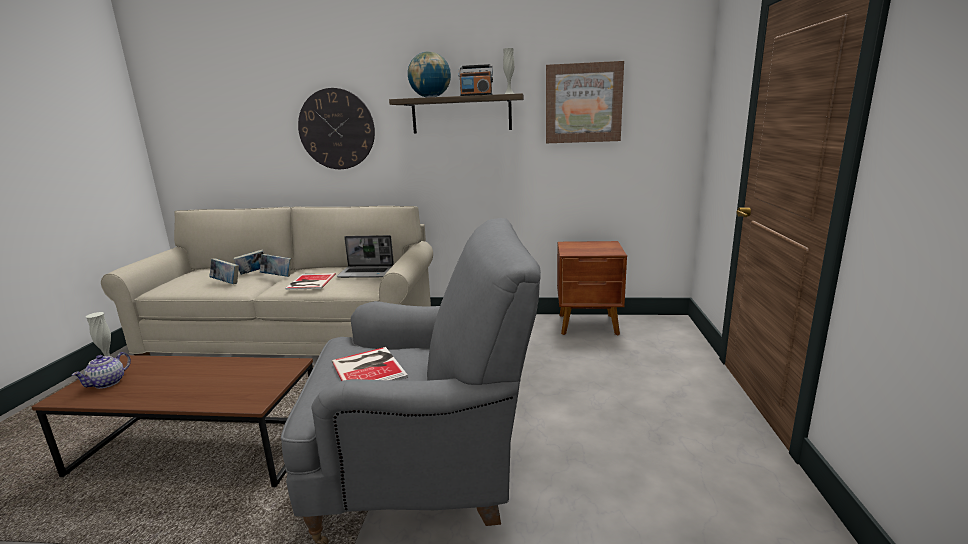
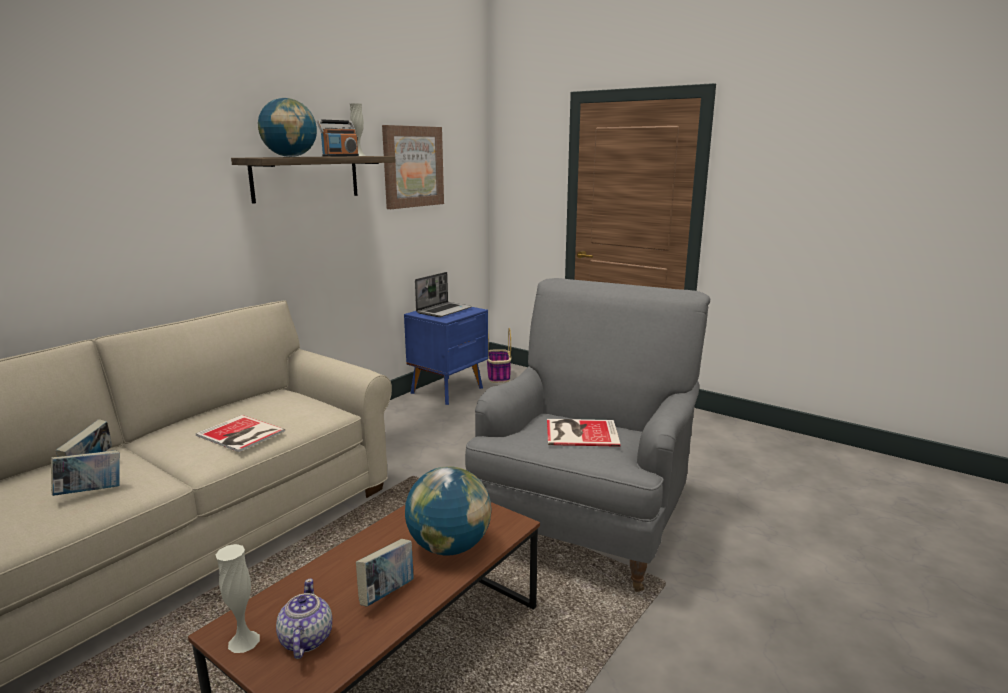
camera: 60 degrees left, 0 degrees up
teapot [72,352,131,389] -> teapot turned 150 degrees counterclockwise [276,579,332,659]
book [260,254,292,277] -> book moved to [356,539,413,607]
wall clock [298,88,375,169] -> none
laptop [337,235,394,278] -> laptop moved to [415,272,472,317]
brown nightstand [557,241,627,335] -> blue nightstand [404,307,488,405]
none -> globe [405,466,491,556]
none -> basket [487,328,511,383]

